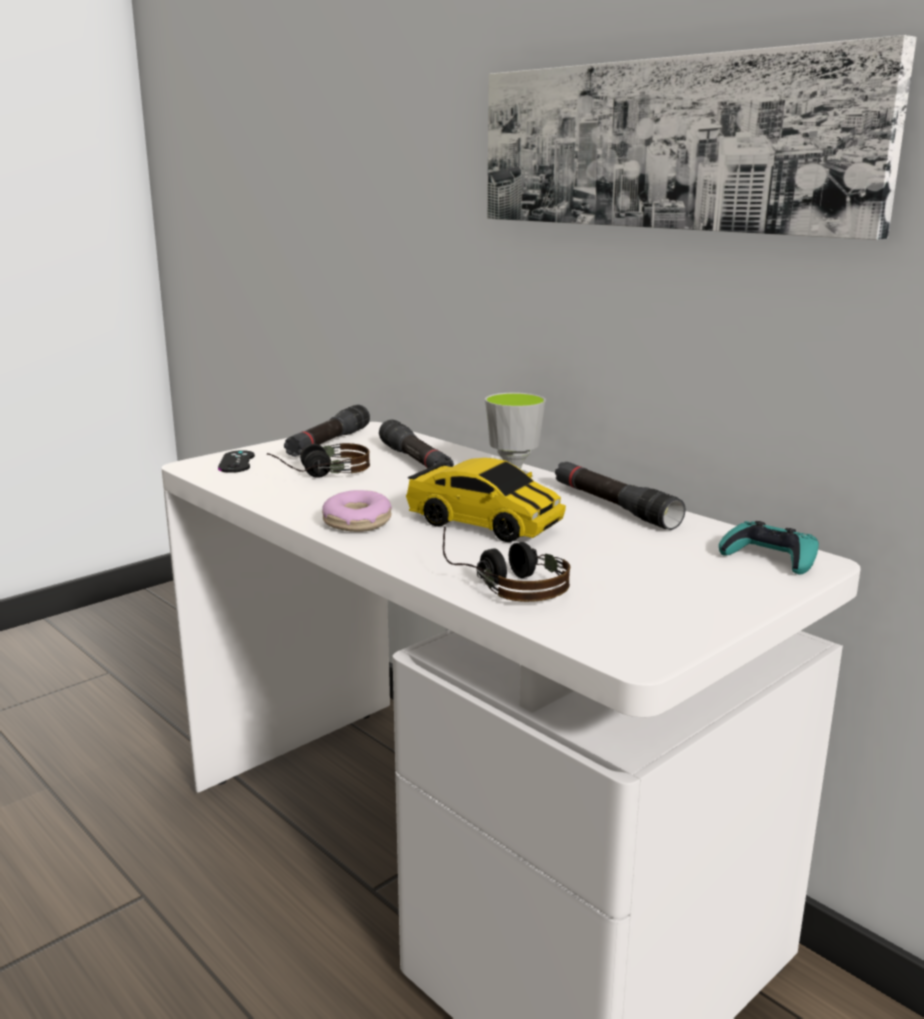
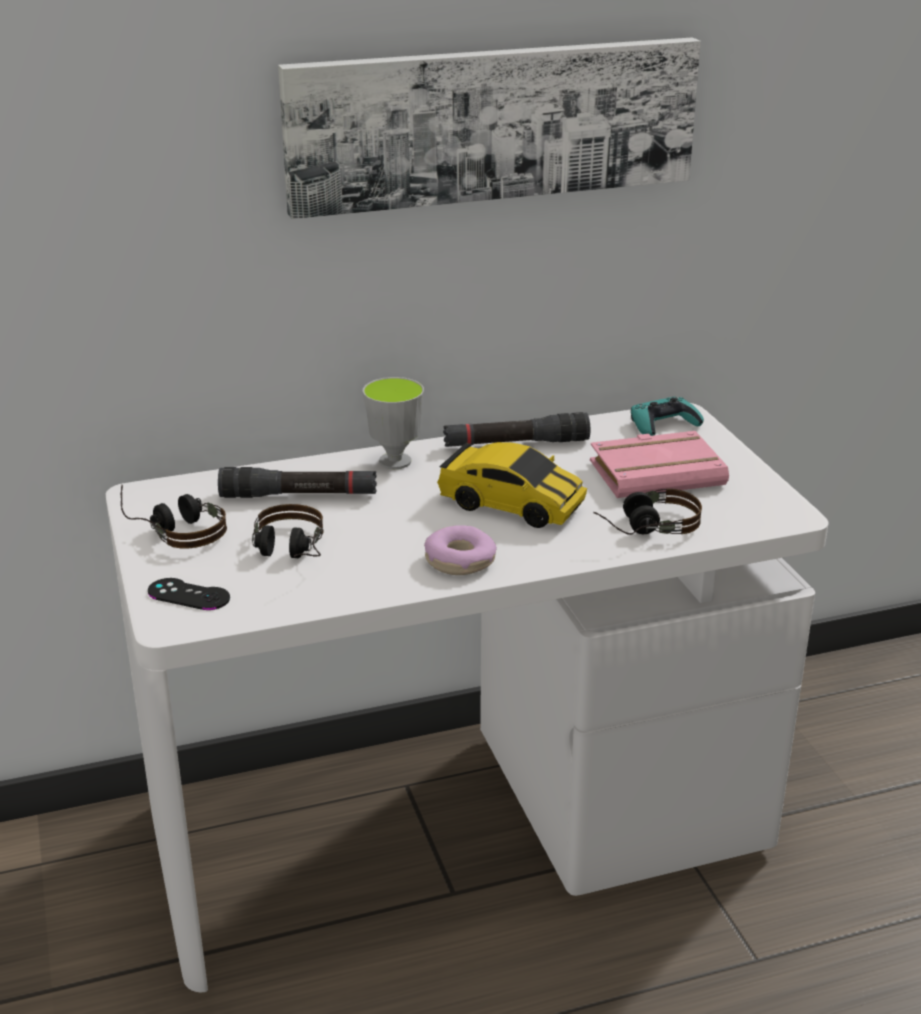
camera: 65 degrees left, 10 degrees up
black flashlight [284,405,370,457] -> headphones [121,485,227,548]
toy car [406,458,566,542] -> toy car turned 60 degrees clockwise [437,442,587,528]
none -> pink book [590,431,729,498]

